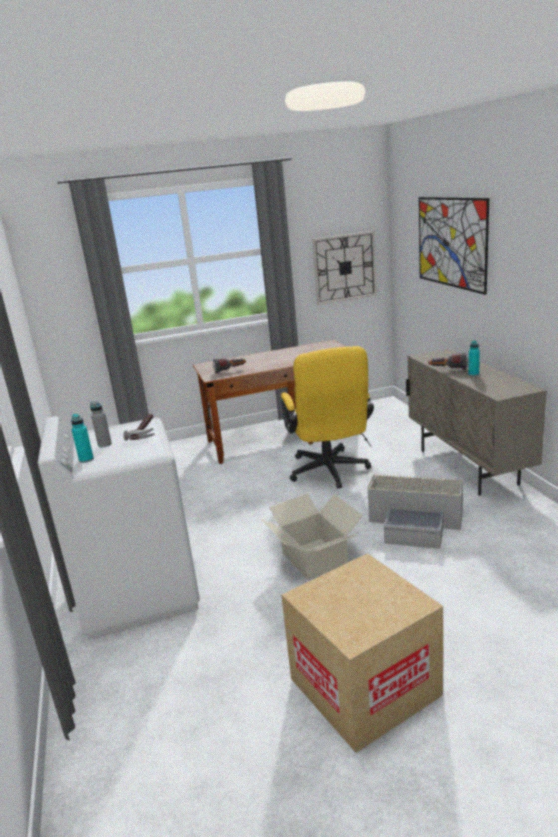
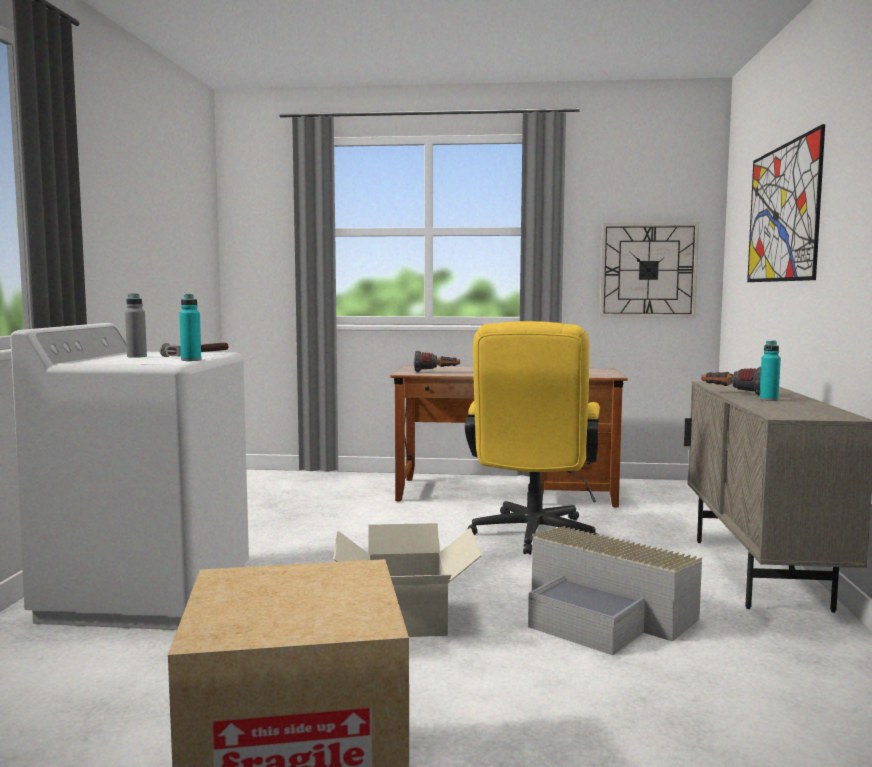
camera: 20 degrees right, 15 degrees down
turquoise bottle [71,414,94,463] -> turquoise bottle moved to [179,294,201,361]

